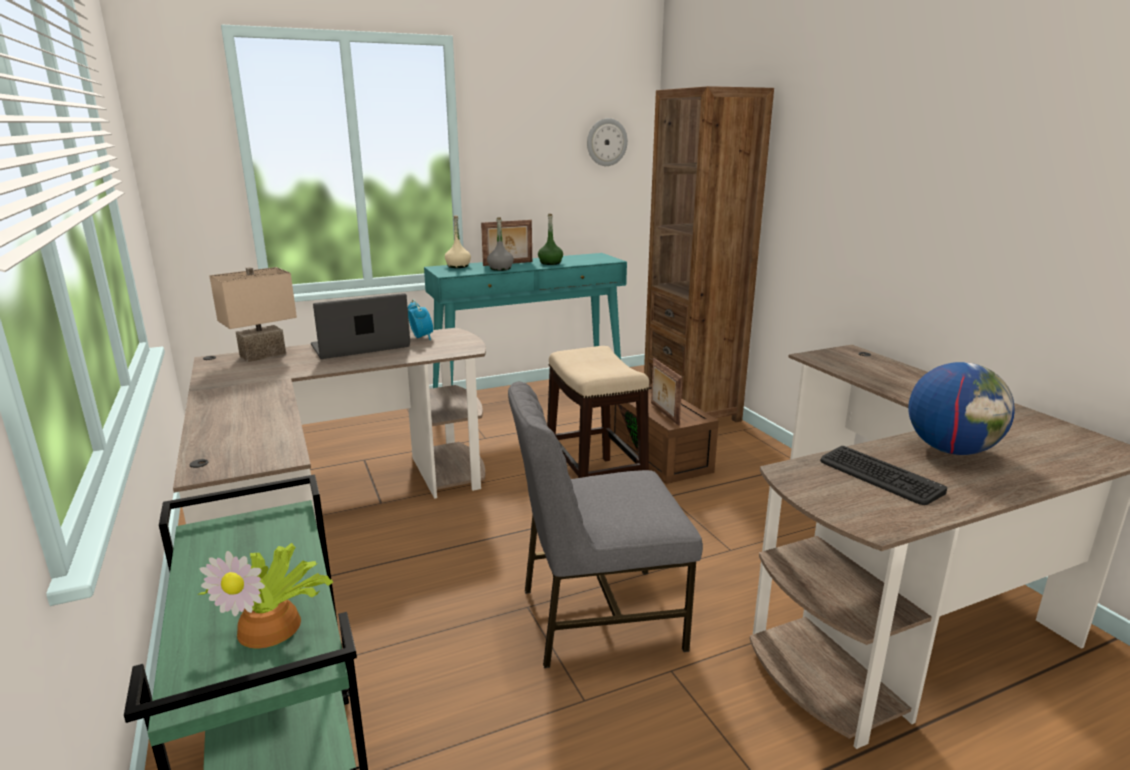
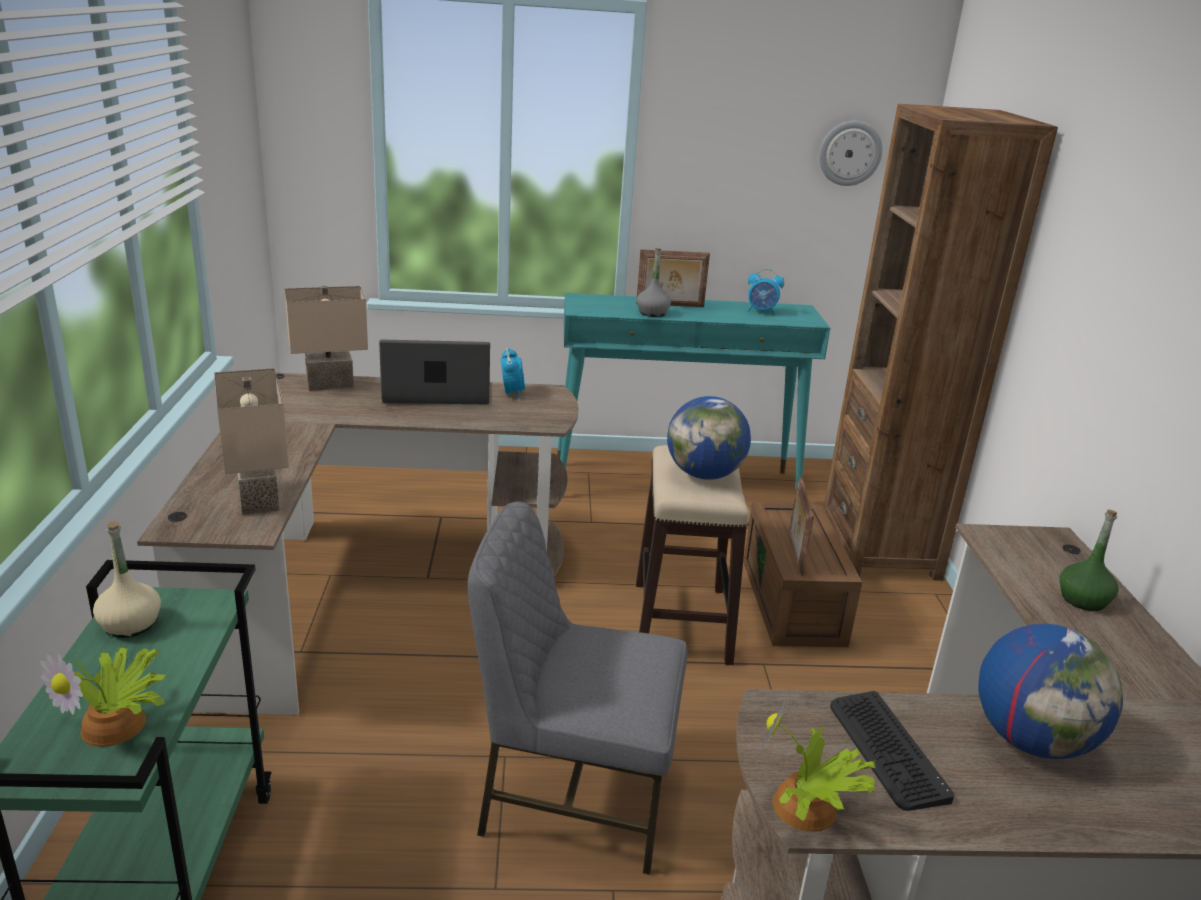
camera: 20 degrees right, 5 degrees up
beige bottle [445,215,471,268] -> beige bottle moved to [93,521,161,638]
green bottle [538,214,563,265] -> green bottle moved to [1059,509,1119,611]
none -> beige table lamp [214,368,289,515]
none -> globe [667,396,751,480]
none -> alarm clock [747,268,784,315]
none -> potted plant [760,695,876,832]

